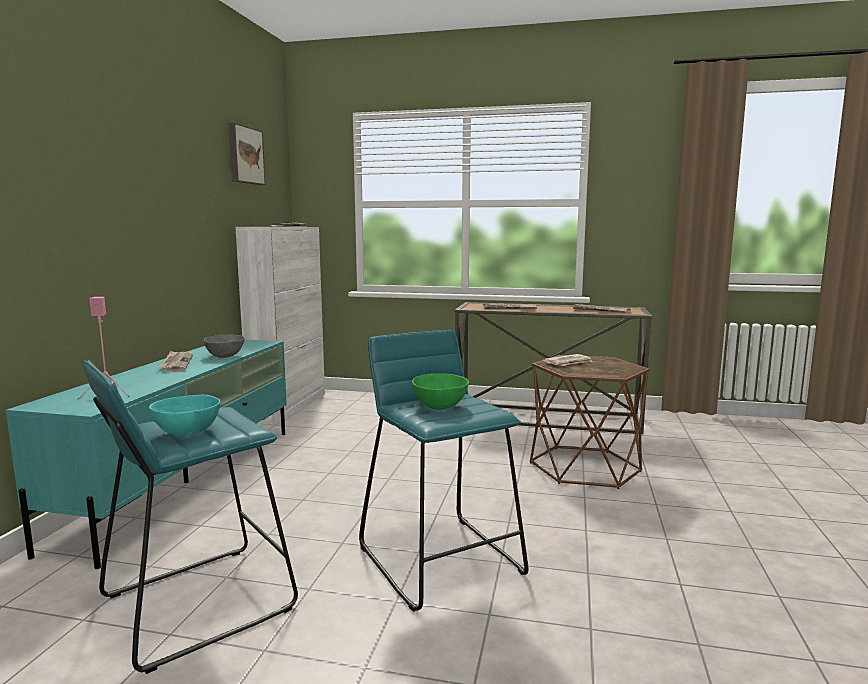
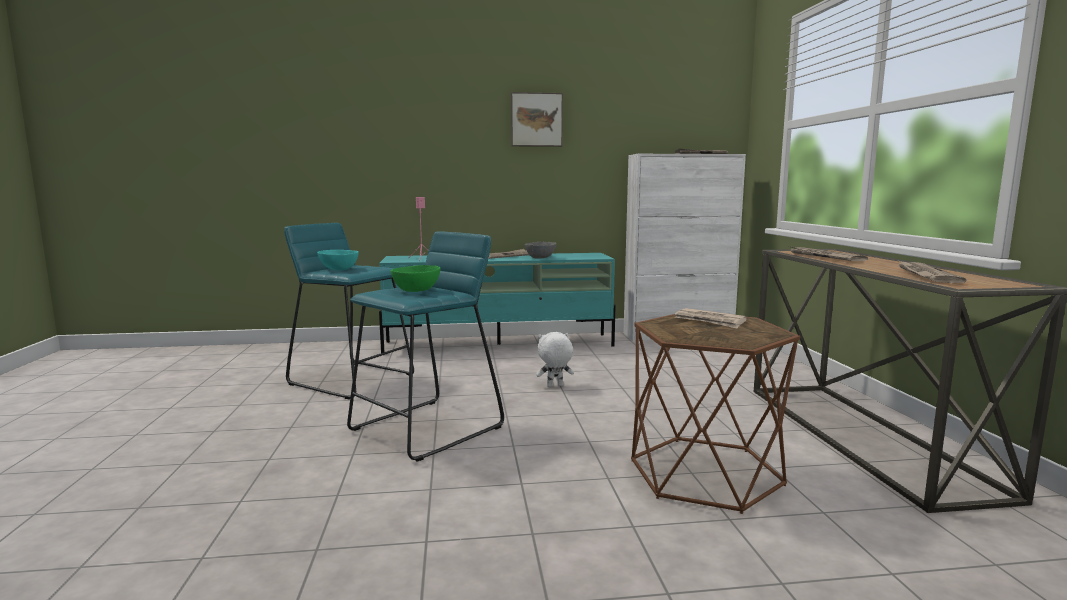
camera: 70 degrees right, 0 degrees up
picture [228,122,266,185] -> picture moved to [511,92,563,147]
none -> white plush toy [536,332,574,387]

